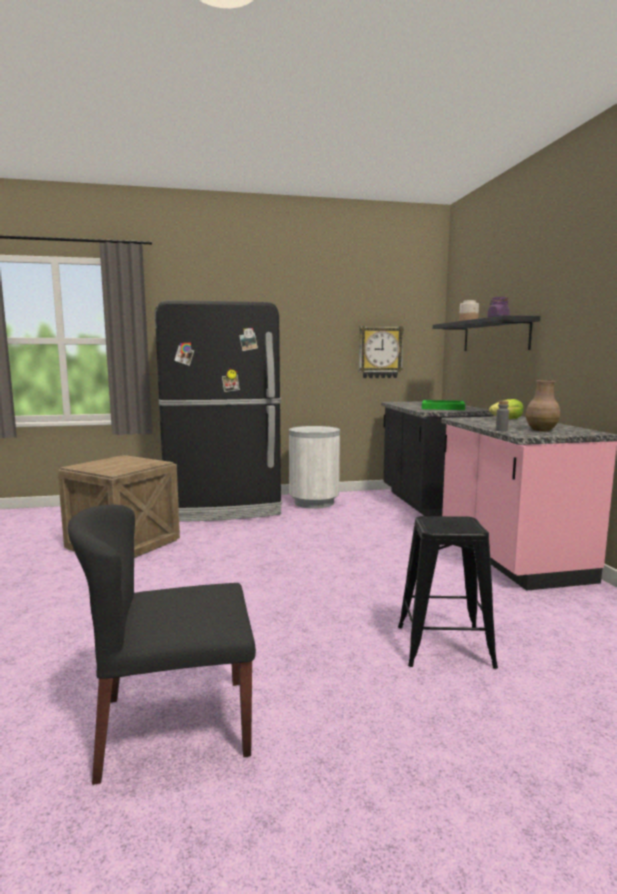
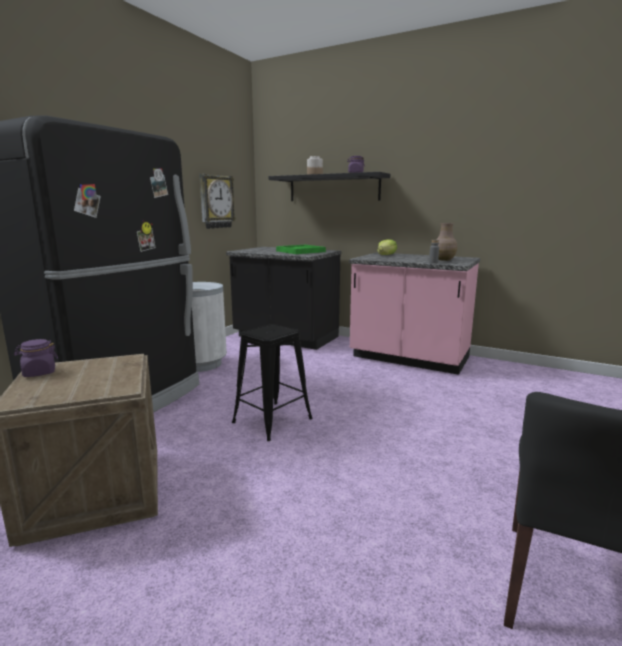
camera: 50 degrees left, 5 degrees up
black stool [398,516,498,669] -> black stool moved to [232,324,312,441]
none -> purple jar [14,339,58,377]

